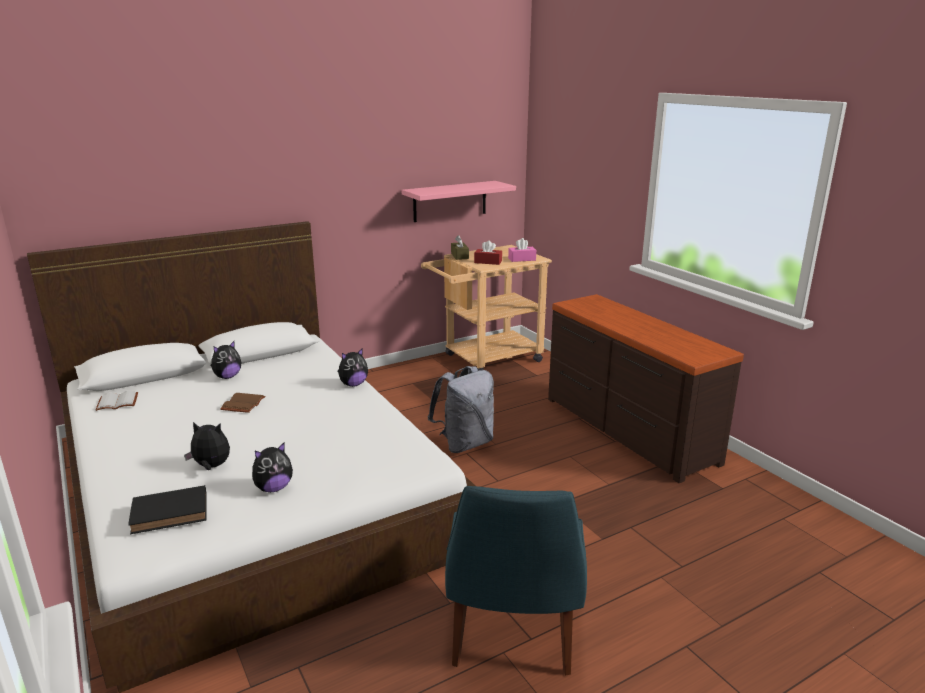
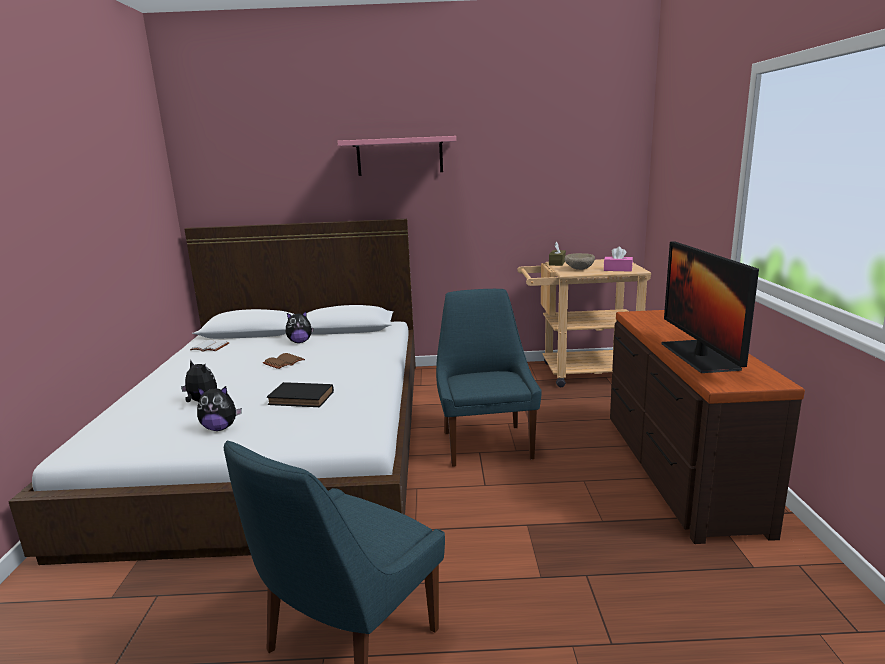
camera: 30 degrees right, 5 degrees down
black book [128,485,207,534] -> black book moved to [267,382,334,407]
plush toy [338,348,368,387] -> none
pink shelf [402,181,516,222] -> pink shelf moved to [337,136,456,176]
grey backpack [428,366,494,453] -> blue chair [436,289,542,467]
red tissue box [474,240,502,265] -> beige bowl [564,253,595,270]
none -> monitor [661,241,759,373]

